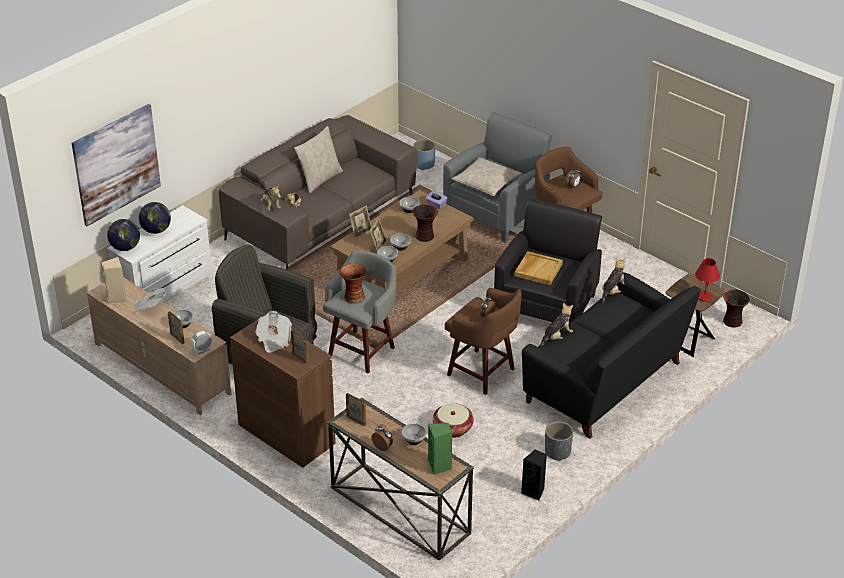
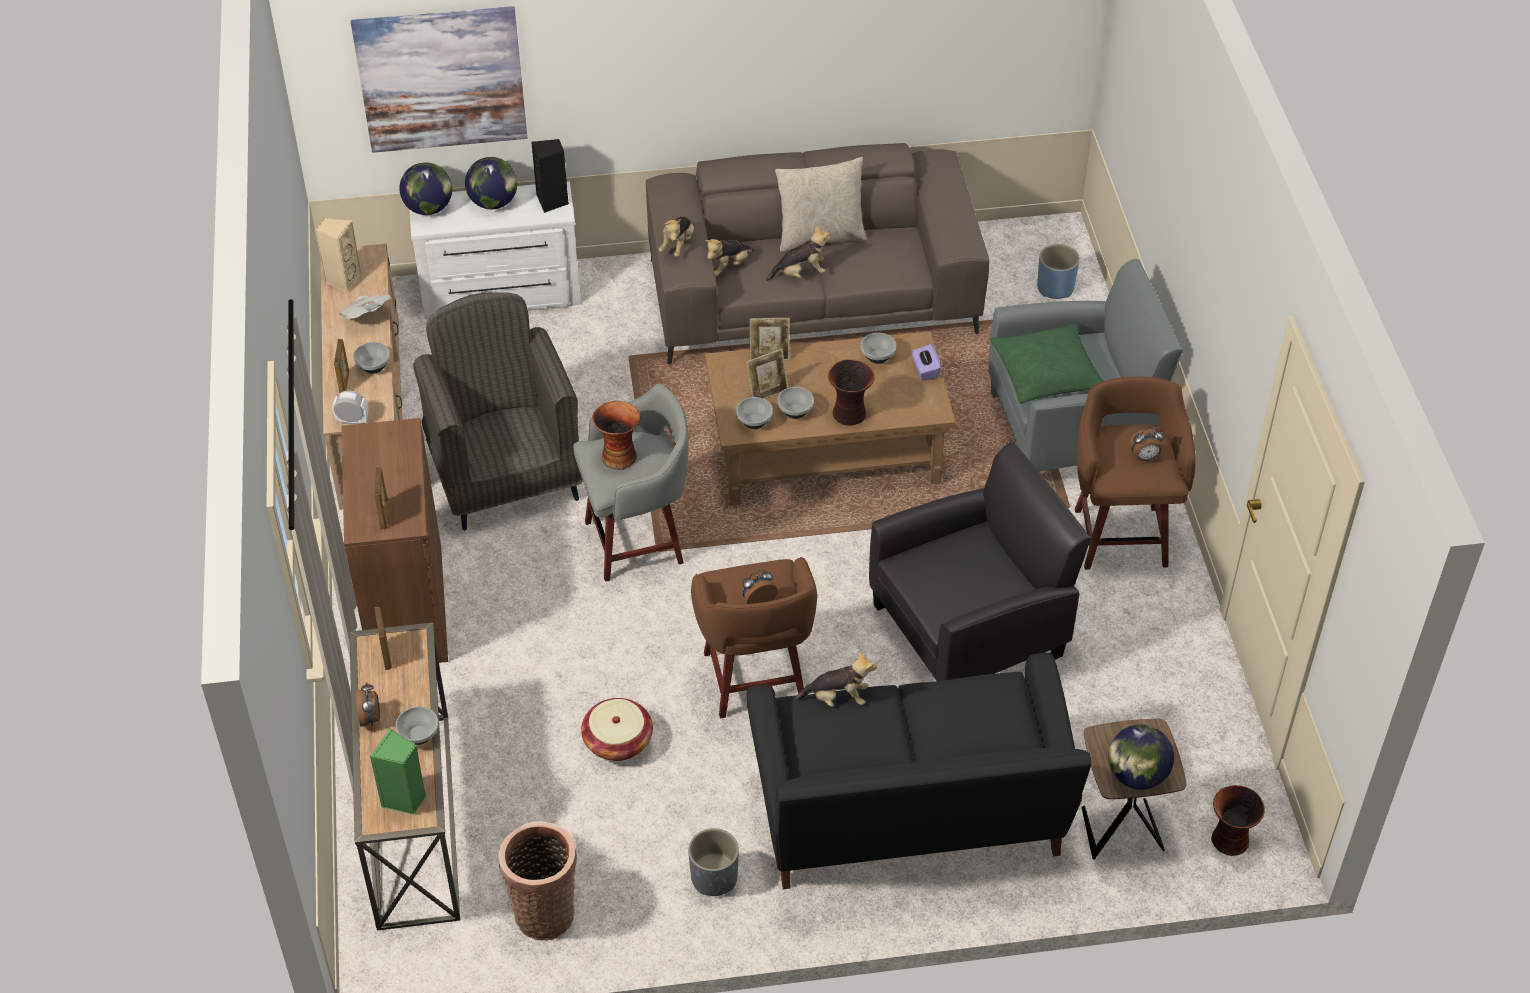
camera: 40 degrees right, 10 degrees up
newspaper [255,311,292,353] -> none
beige pillow [451,157,522,196] -> green pillow [990,324,1104,404]
beige tray [514,251,563,285] -> none
black speaker [521,450,547,501] -> black speaker moved to [531,139,569,213]
plush toy [602,258,626,304] -> plush toy moved to [766,225,830,281]
red table lamp [695,258,720,302] -> globe [1108,724,1174,790]
none -> basket [498,821,577,940]

